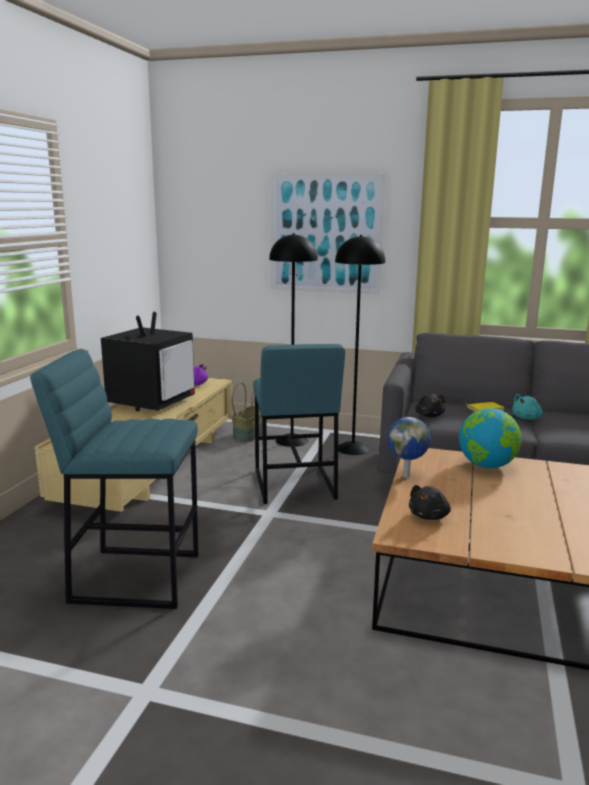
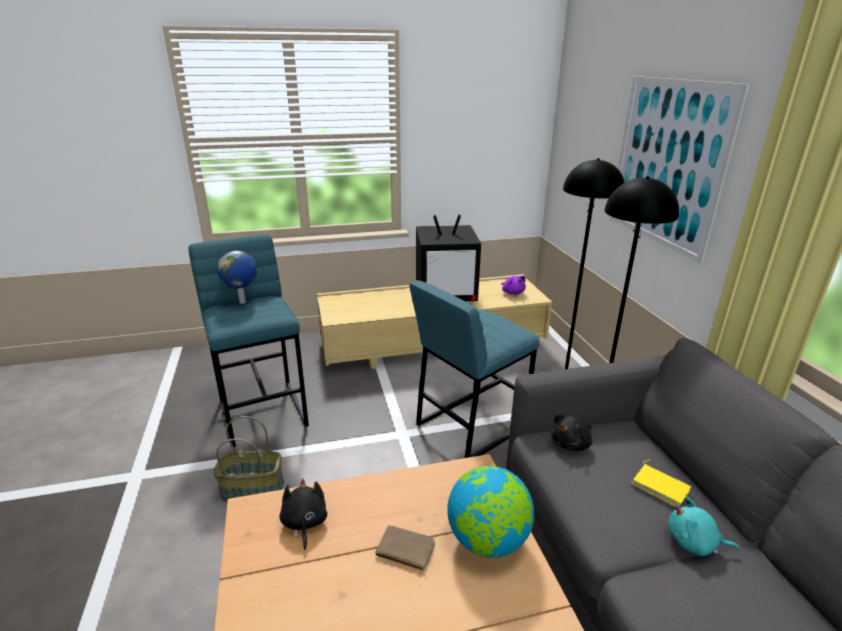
camera: 60 degrees right, 10 degrees up
basket [232,382,262,442] -> basket moved to [213,416,284,502]
globe [387,417,431,478] -> globe moved to [217,251,257,304]
black plush toy [409,485,451,520] -> black plush toy turned 75 degrees clockwise [279,478,327,551]
none -> brown book [375,525,435,578]

